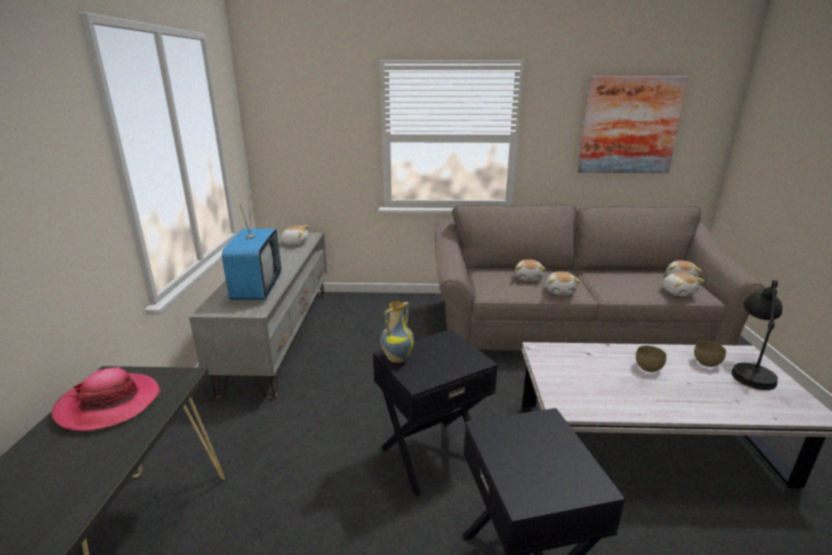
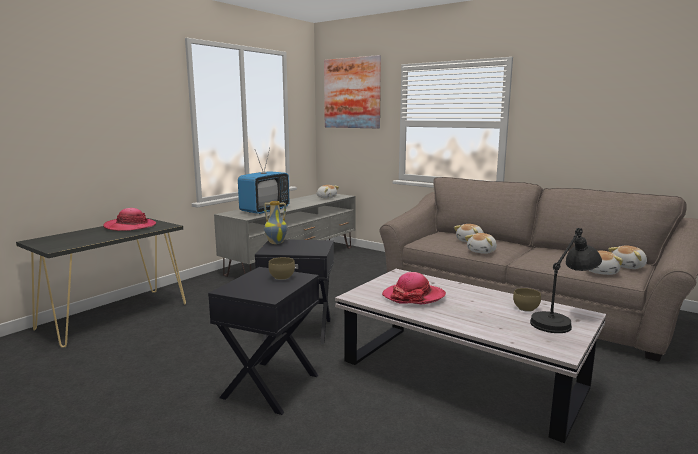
camera: 35 degrees right, 10 degrees down
picture [578,77,688,173] -> picture moved to [324,55,381,128]
brown bowl [636,346,667,372] -> brown bowl moved to [268,257,295,280]
none -> hat [382,272,446,304]

